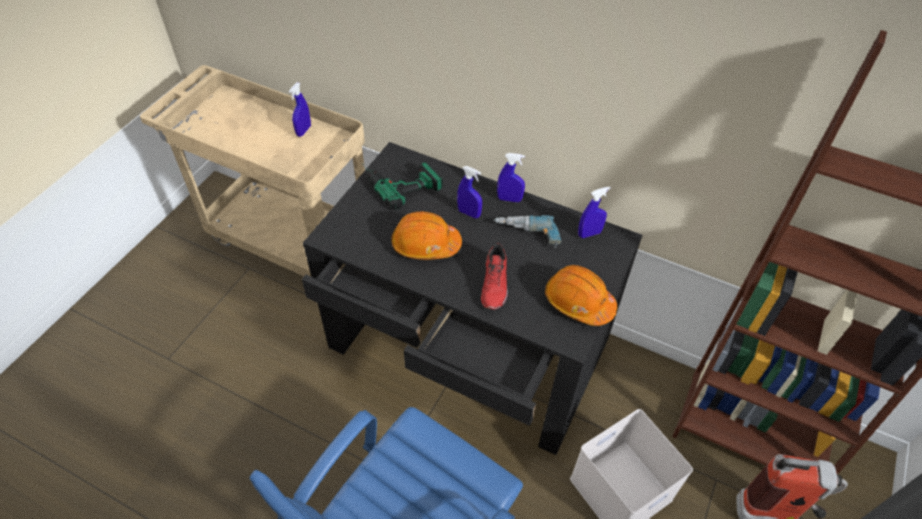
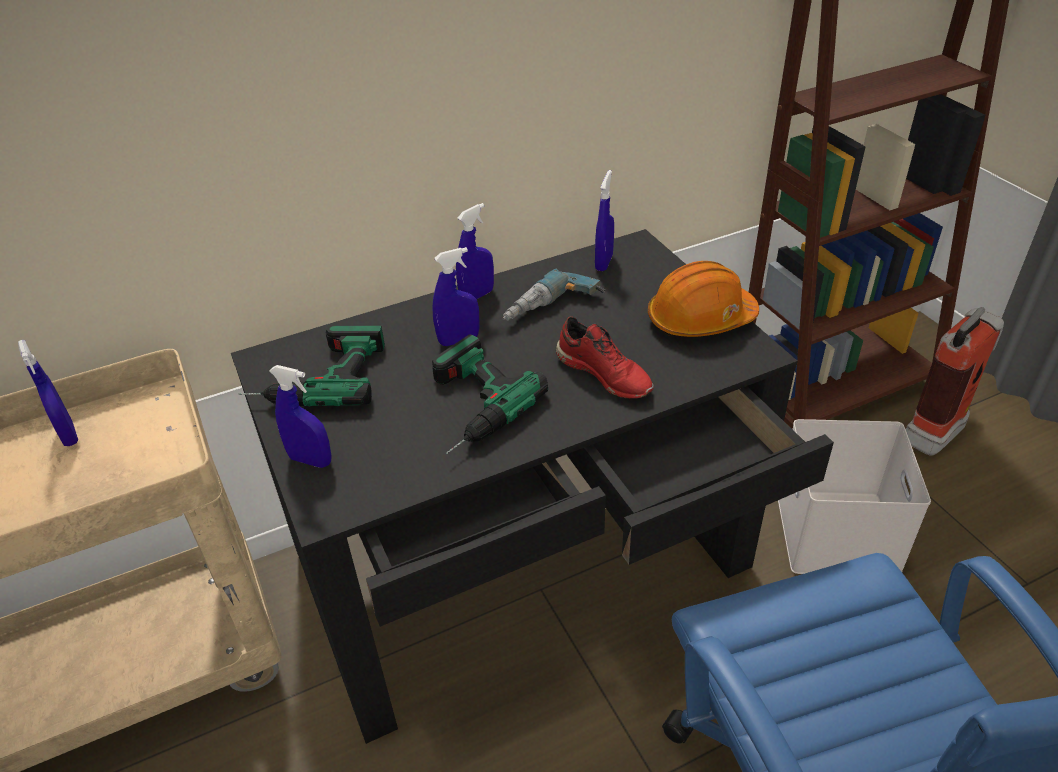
camera: 50 degrees left, 10 degrees down
orange hard hat [391,212,462,260] -> power drill [432,334,548,454]
none -> blue spray bottle [269,365,331,468]

